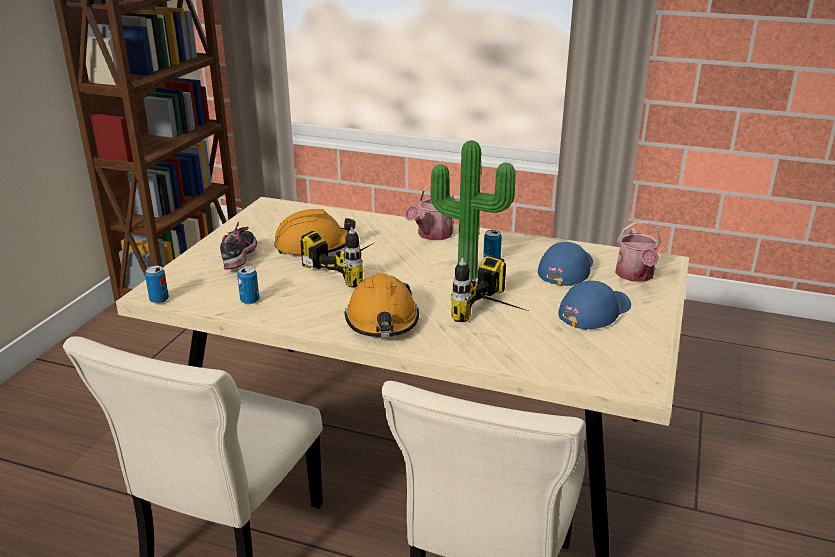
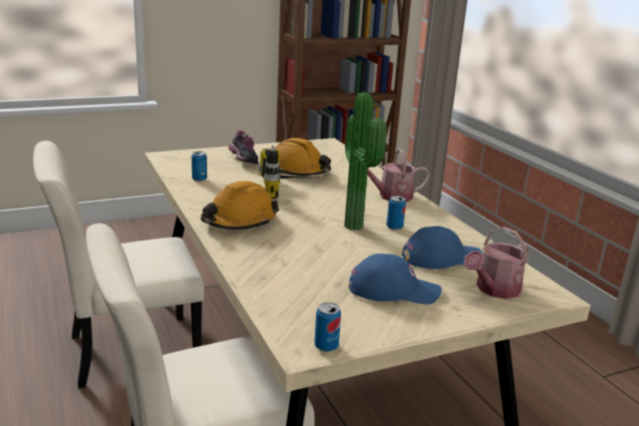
camera: 45 degrees right, 5 degrees down
can [145,266,169,304] -> can moved to [314,303,341,352]
shoe [220,222,257,270] -> shoe turned 105 degrees clockwise [228,131,258,164]
power drill [451,255,528,322] -> none

